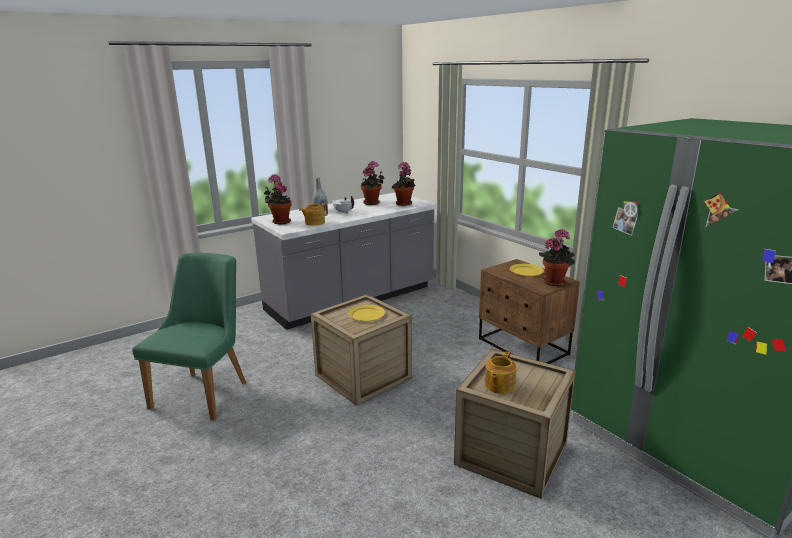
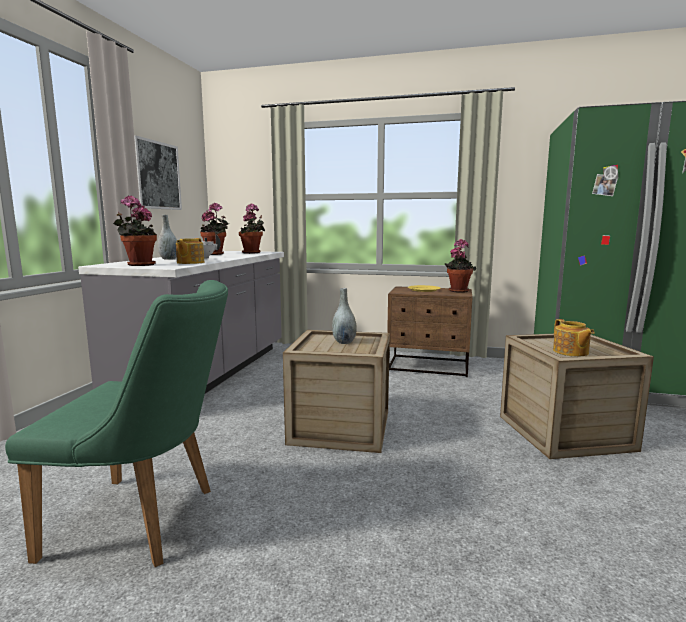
camera: 40 degrees left, 10 degrees down
green chair [132,253,246,421] -> green chair turned 120 degrees clockwise [5,280,228,567]
yellow plate [348,305,385,321] -> grey vase [332,288,357,344]
none -> picture [134,135,182,210]

